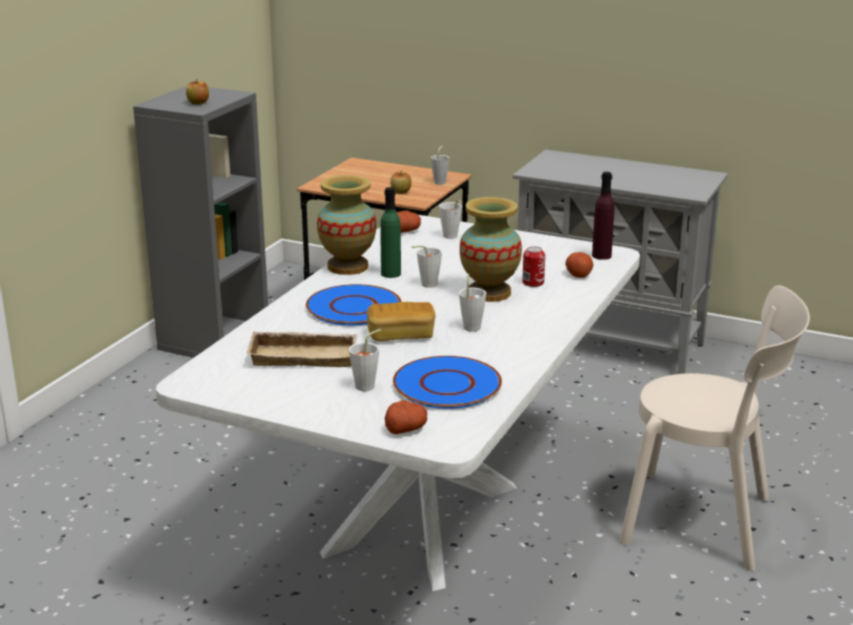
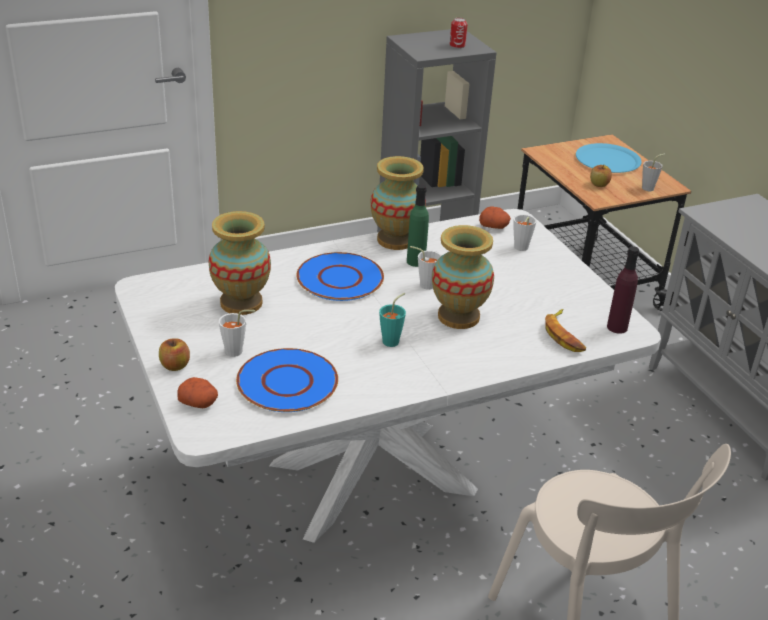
camera: 40 degrees right, 10 degrees up
apple [186,80,209,105] -> apple moved to [159,338,190,371]
beige tray [246,331,357,367] -> vase [209,211,271,315]
bread [367,302,435,341] -> none
white cup [459,274,486,332] -> turquoise cup [379,293,406,347]
can [522,246,545,287] -> can moved to [450,18,468,48]
potato [565,252,593,278] -> banana [545,309,586,352]
none -> blue plate [576,143,642,173]

